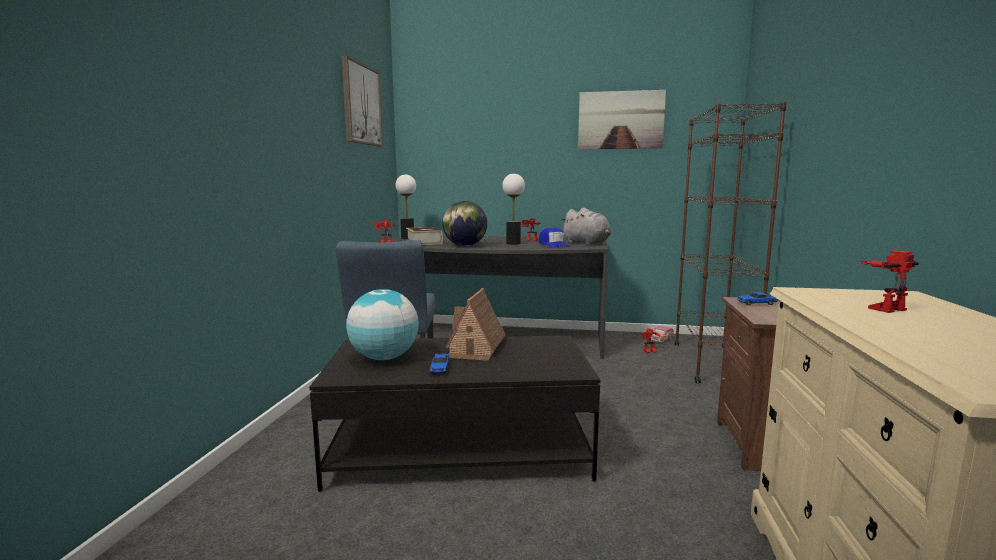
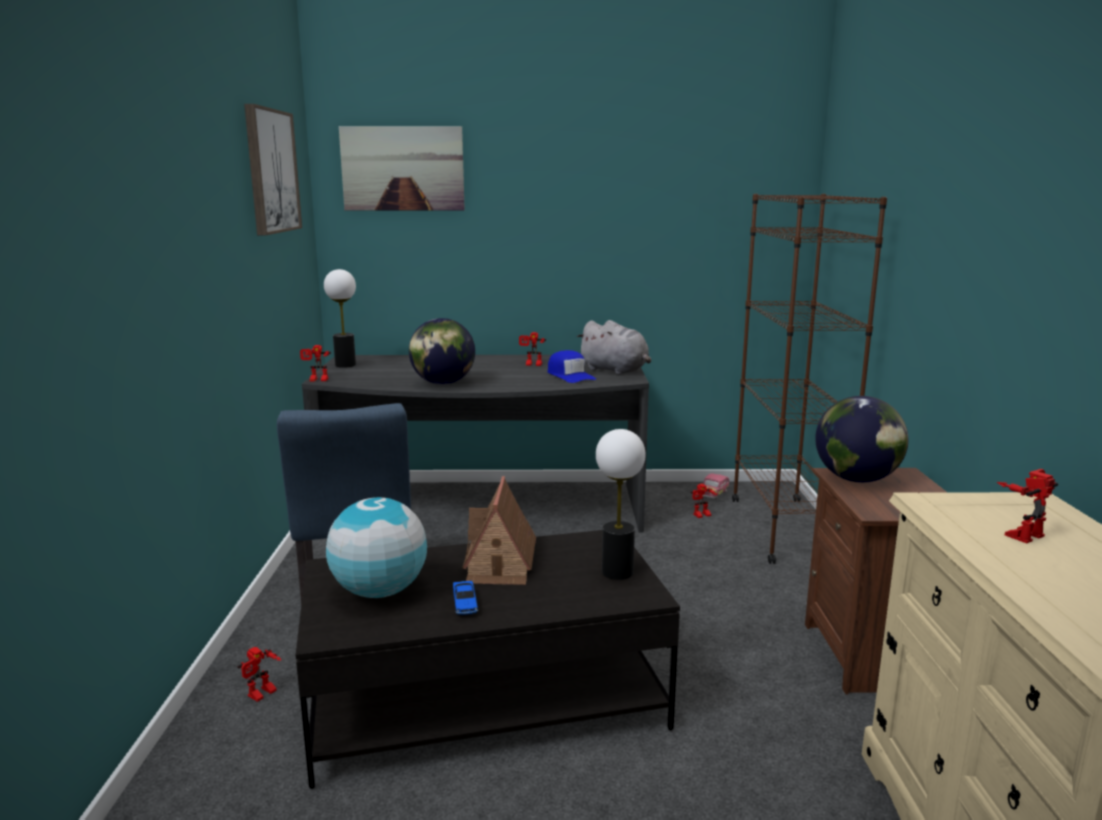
camera: 10 degrees left, 5 degrees up
book [406,227,443,245] -> none
table lamp [502,174,525,245] -> table lamp moved to [596,429,646,580]
picture [578,90,666,149] -> picture moved to [339,126,465,210]
toy car [737,292,779,305] -> globe [815,396,908,483]
none -> toy robot [238,647,281,702]

